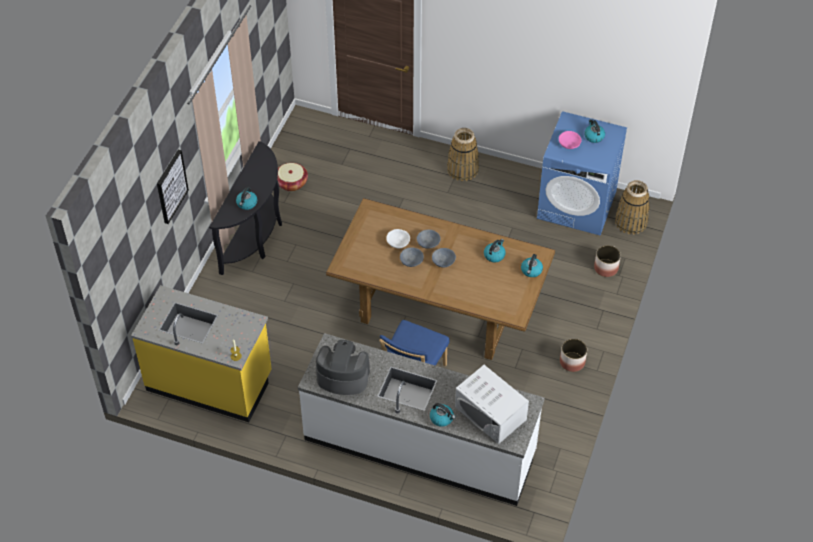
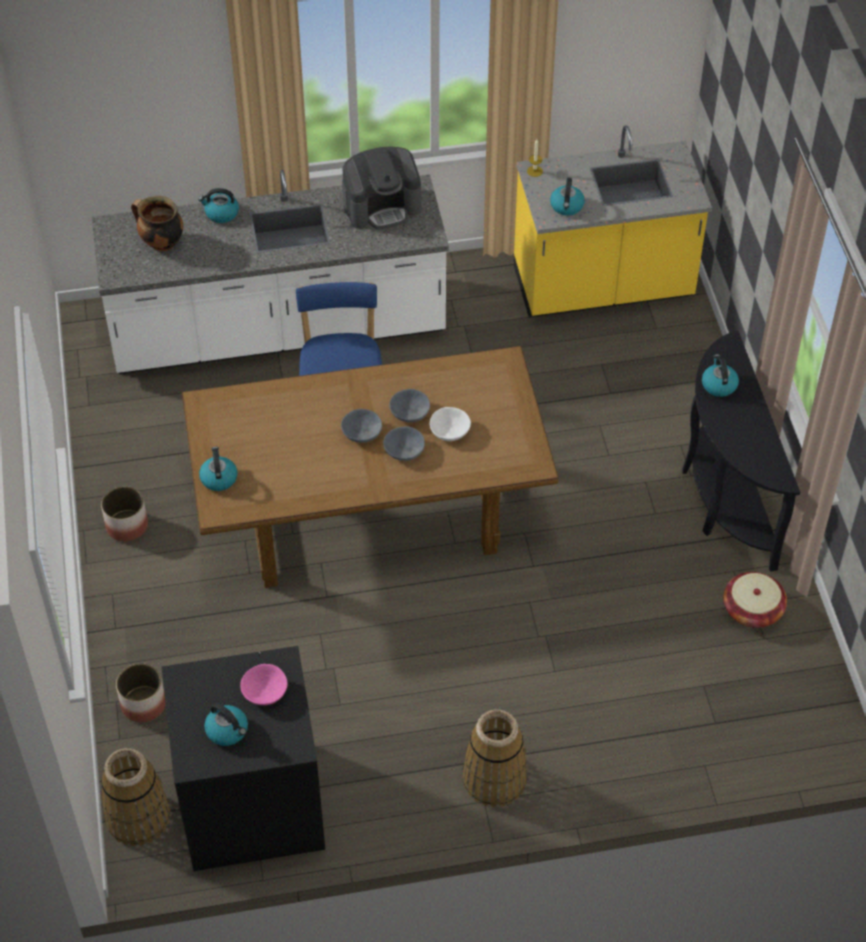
camera: 150 degrees right, 0 degrees up
picture [157,150,189,224] -> none
white microwave [455,365,529,444] -> cooking pot [131,196,183,251]
kettle [484,239,506,262] -> kettle moved to [550,178,585,215]
blue washing machine [537,111,627,235] -> black washing machine [161,646,325,871]

